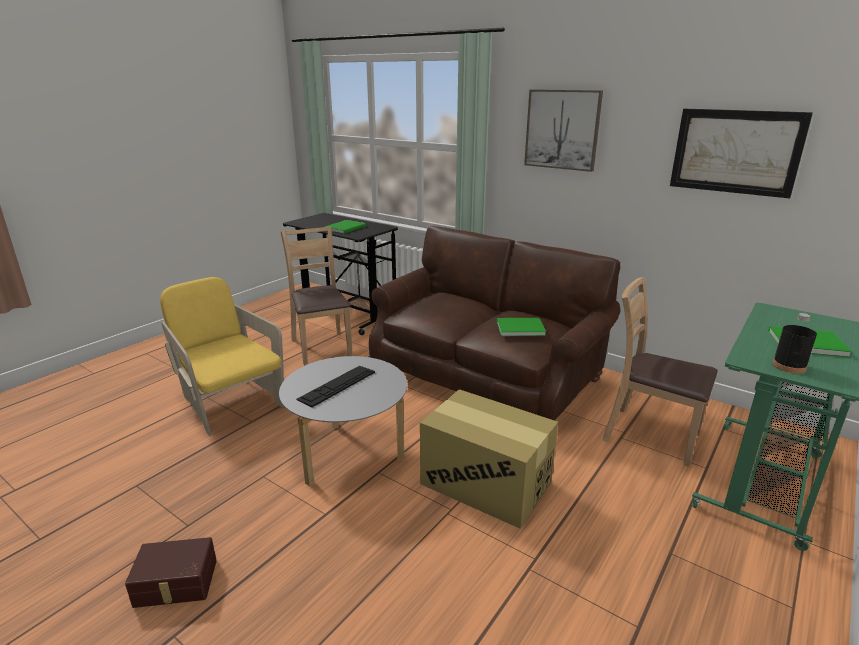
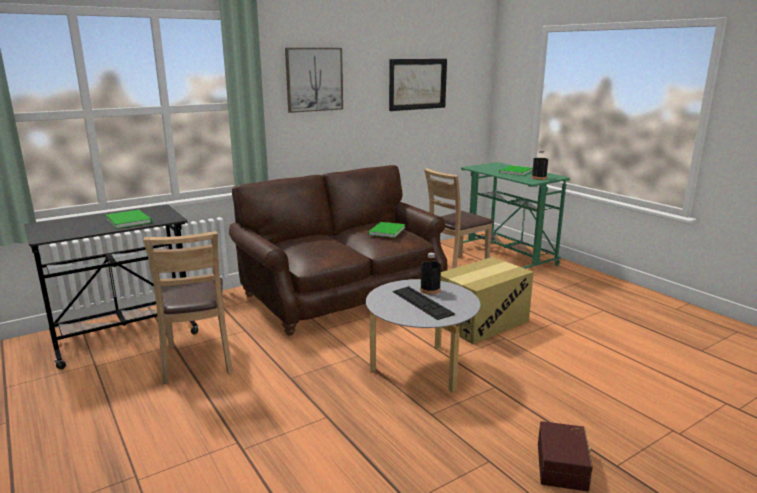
camera: 70 degrees left, 5 degrees down
yellow armchair [160,277,284,436] -> none
brown chair [281,227,353,366] -> brown chair turned 105 degrees counterclockwise [143,231,233,384]
none -> black bottle [420,253,441,295]

